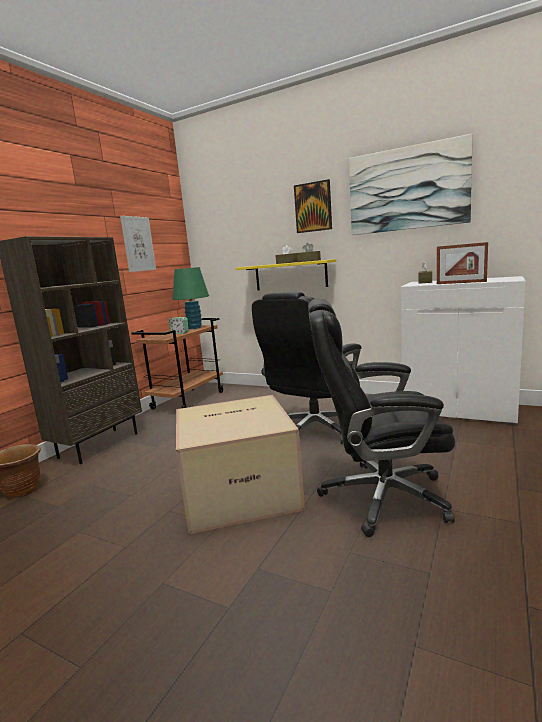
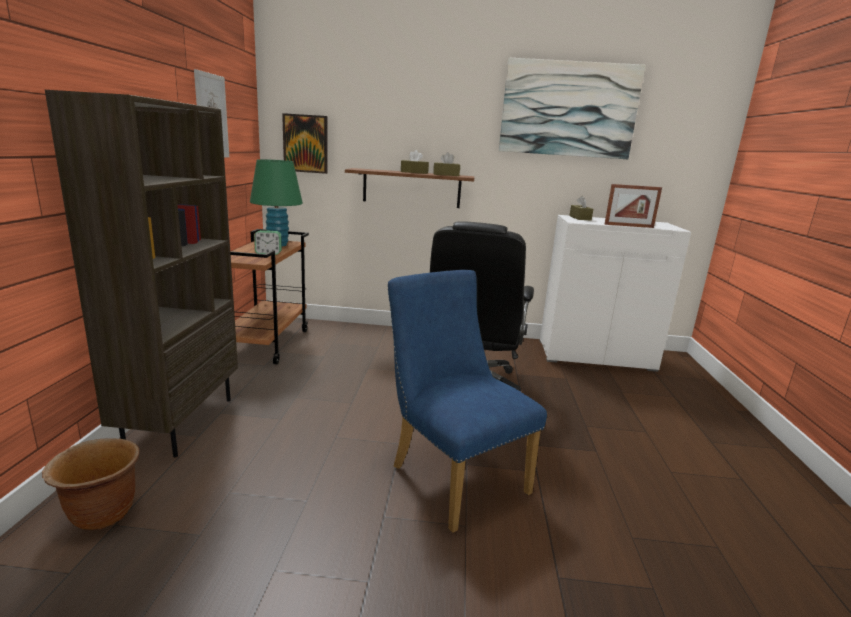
camera: 25 degrees left, 5 degrees up
cardboard box [176,395,305,534] -> blue chair [388,270,547,533]
yellow shelf [236,259,336,290] -> brown shelf [345,168,474,208]
picture [294,179,332,233] -> picture moved to [282,113,328,174]
black office chair [308,298,455,537] -> none

